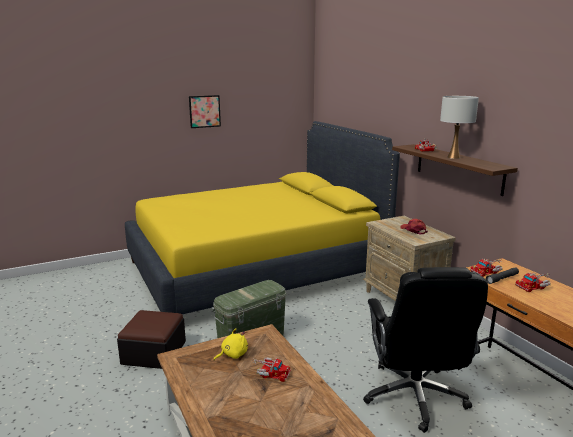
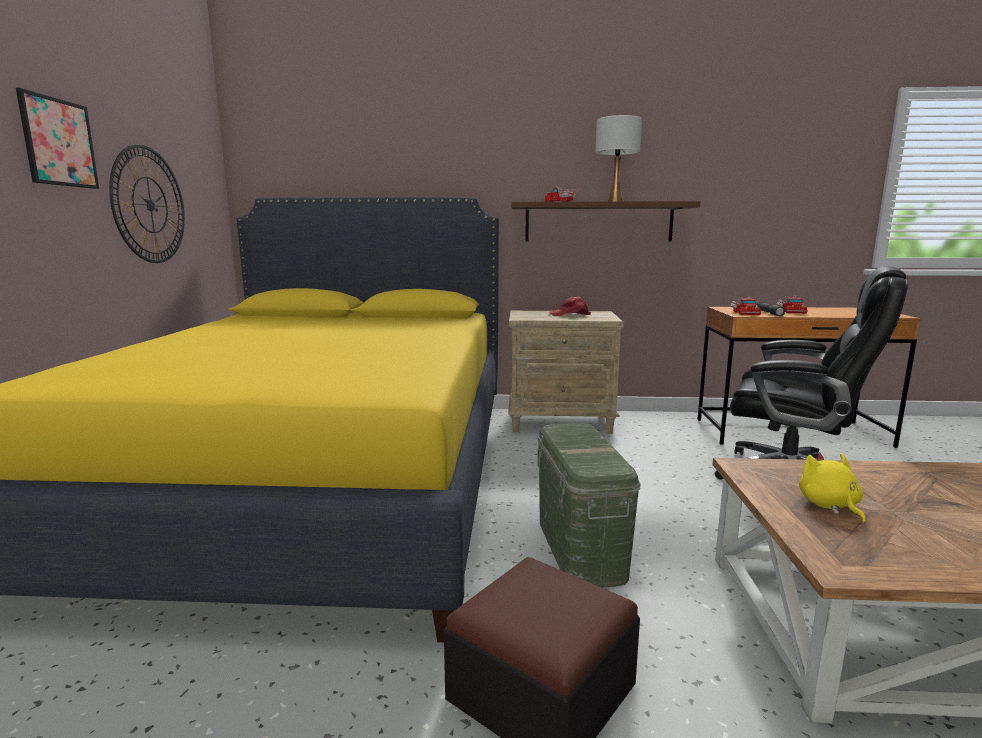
camera: 60 degrees left, 5 degrees down
toy truck [252,358,291,382] -> none
none -> wall clock [109,144,185,263]

